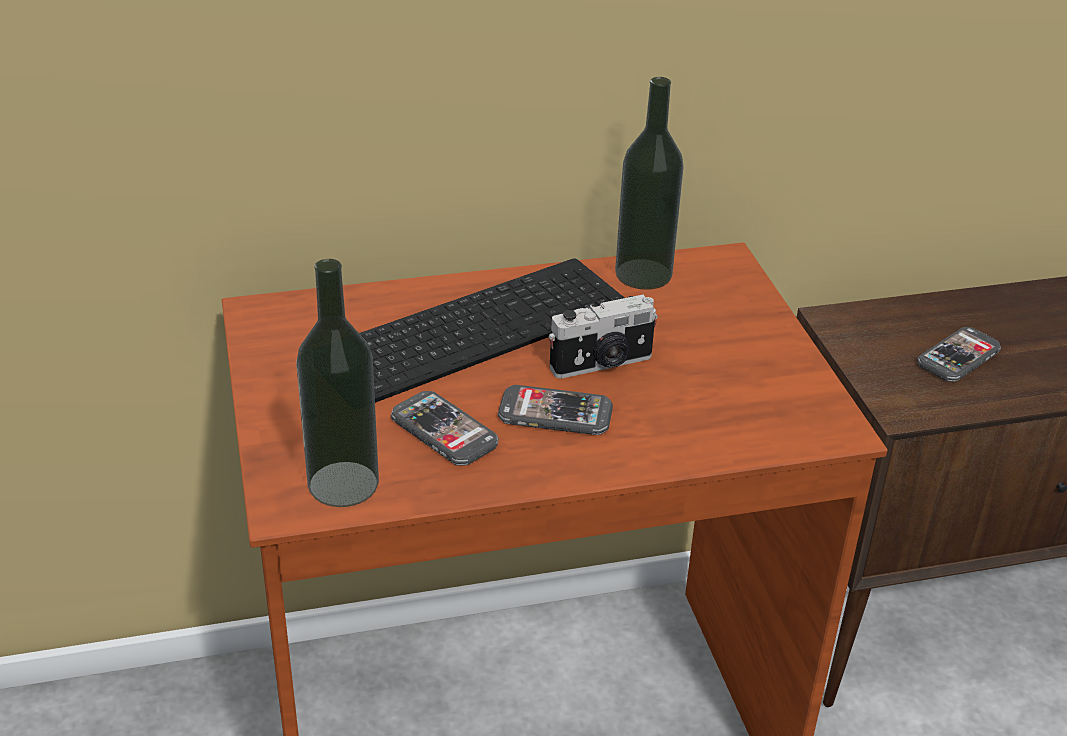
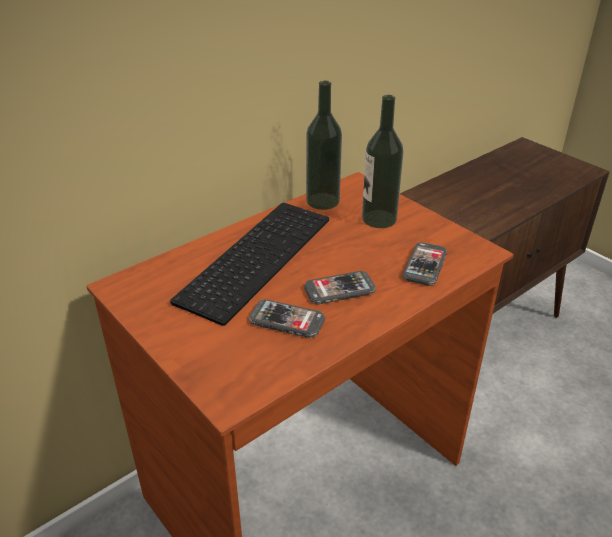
camera: 25 degrees left, 0 degrees up
bottle [296,259,379,507] -> bottle moved to [362,95,404,228]
camera [548,295,658,379] -> none
phone [917,327,1001,382] -> phone moved to [402,242,447,286]

